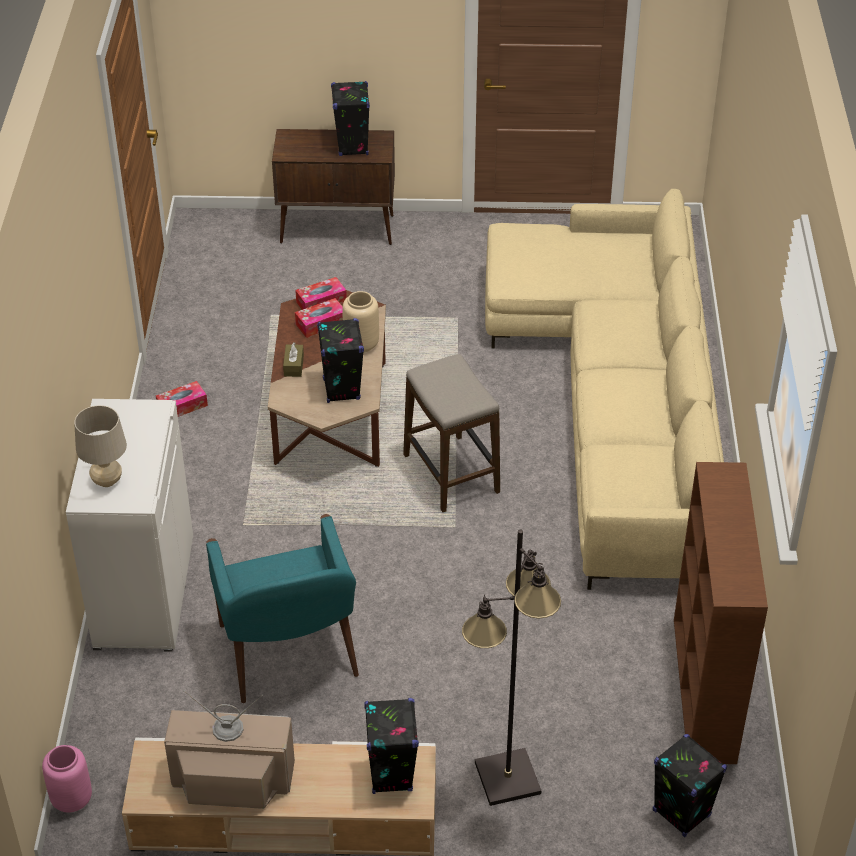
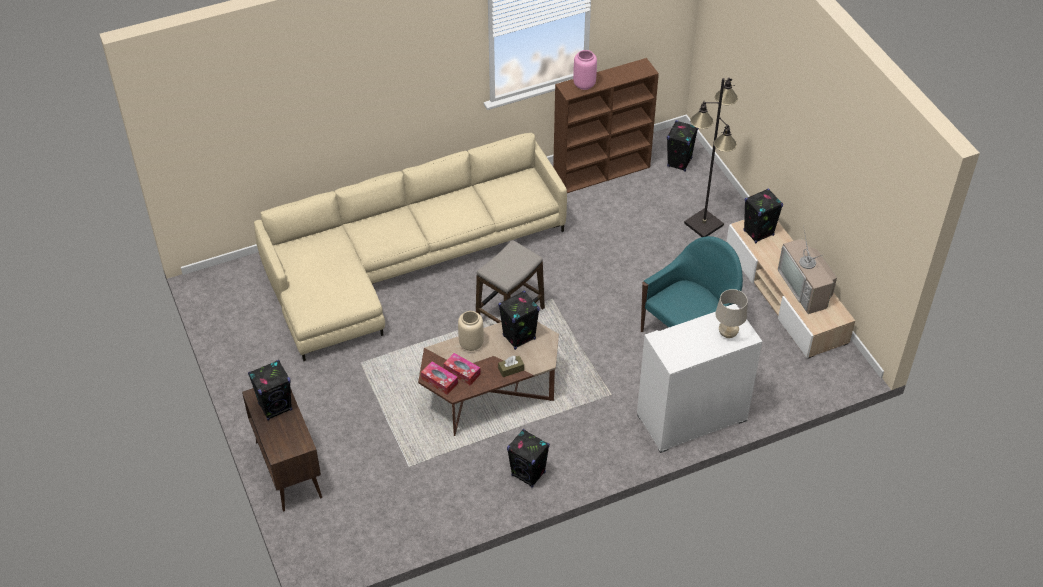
camera: 115 degrees left, 5 degrees up
pink vase [42,745,92,813] -> pink vase moved to [573,50,597,90]
tissue box [156,381,208,417] -> black speaker [507,429,550,488]

